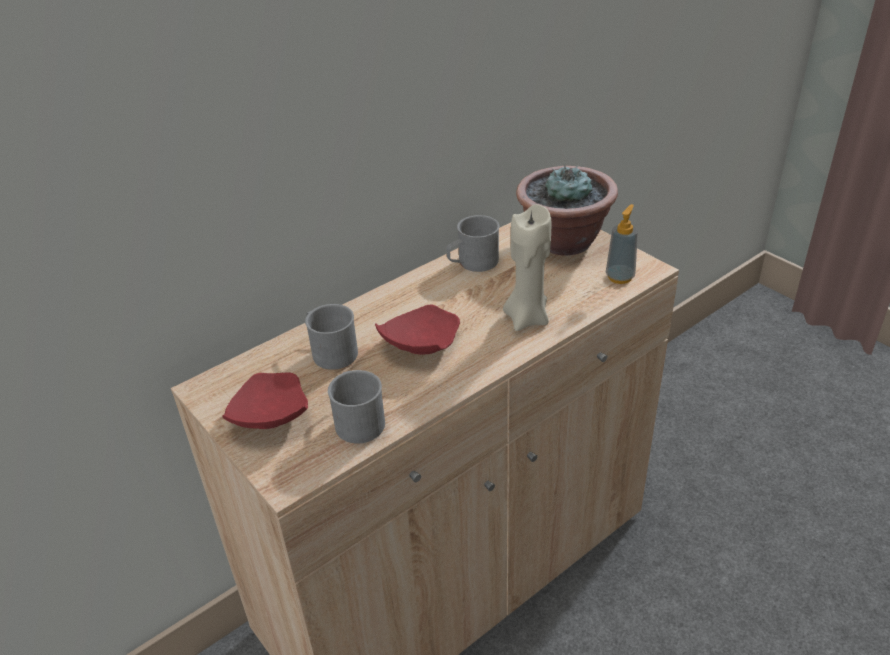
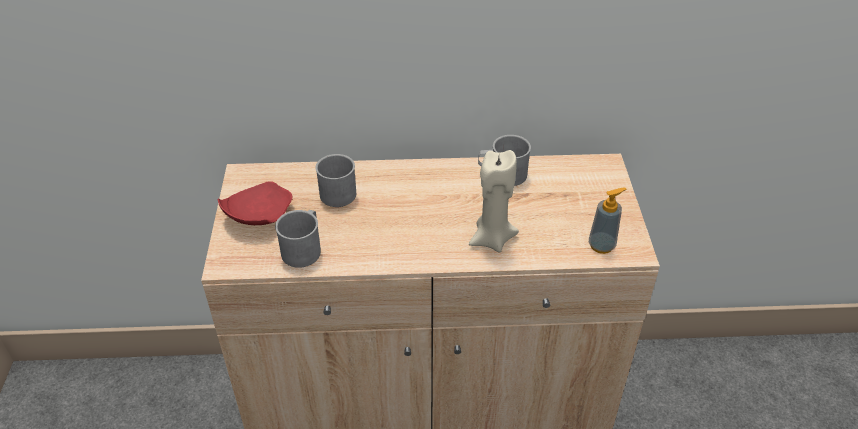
camera: 35 degrees right, 5 degrees up
red plate [375,305,460,355] -> none
potted plant [516,164,618,256] -> none

